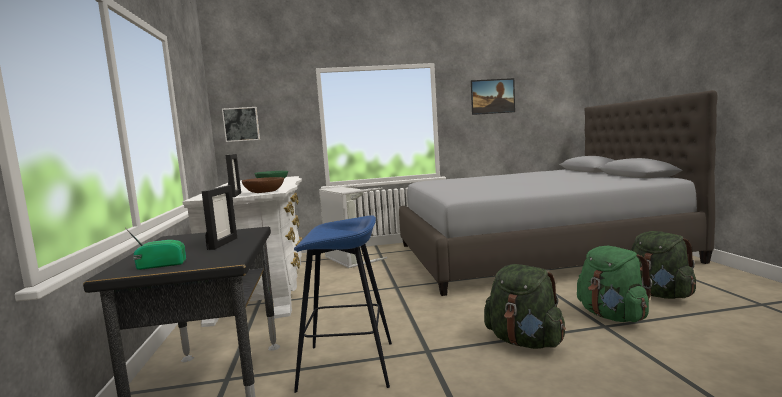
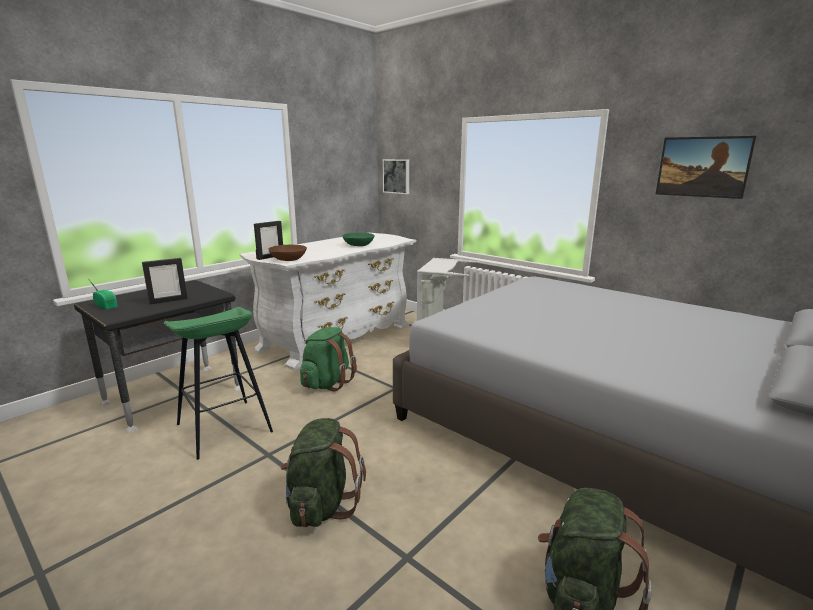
camera: 50 degrees right, 10 degrees up
blue stool [294,215,392,393] -> green stool [164,307,273,460]
green backpack [577,246,652,322] -> green backpack moved to [300,327,357,391]

